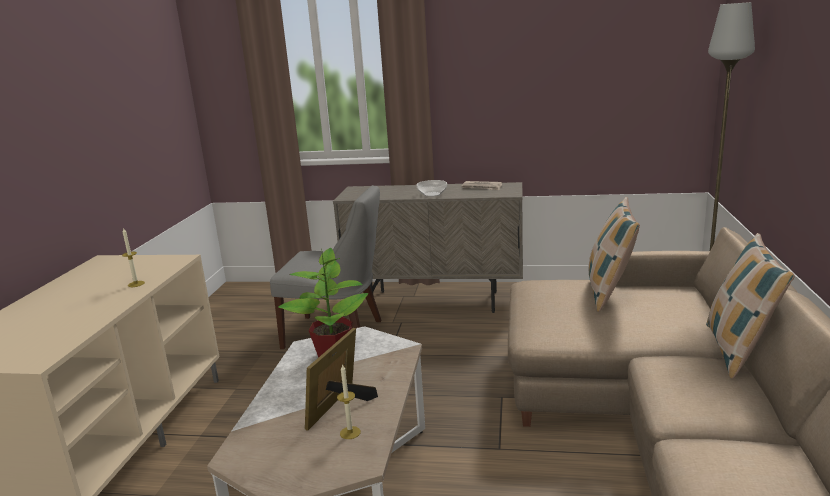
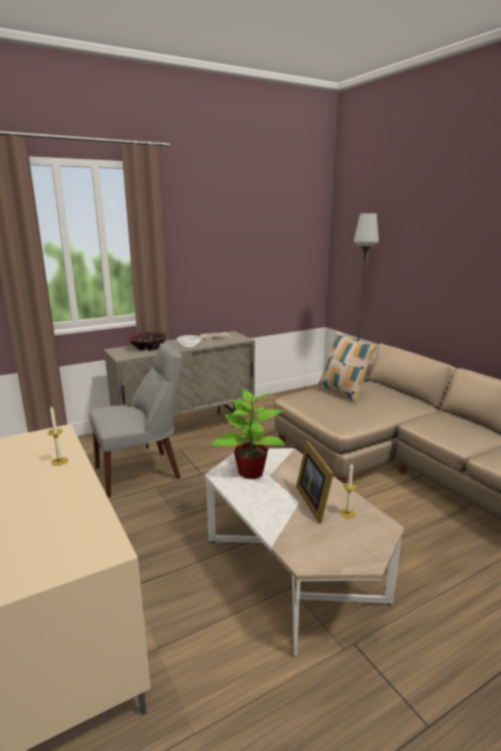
camera: 40 degrees left, 0 degrees up
pillow [706,233,795,379] -> none
none -> bowl [129,332,166,351]

